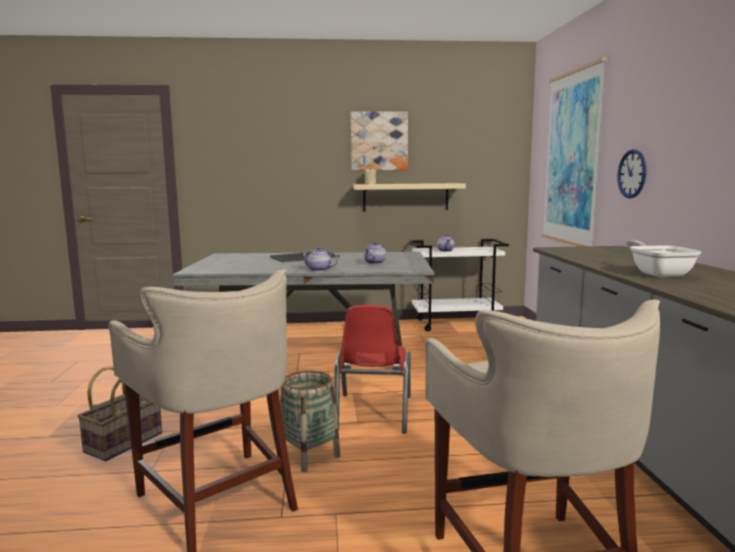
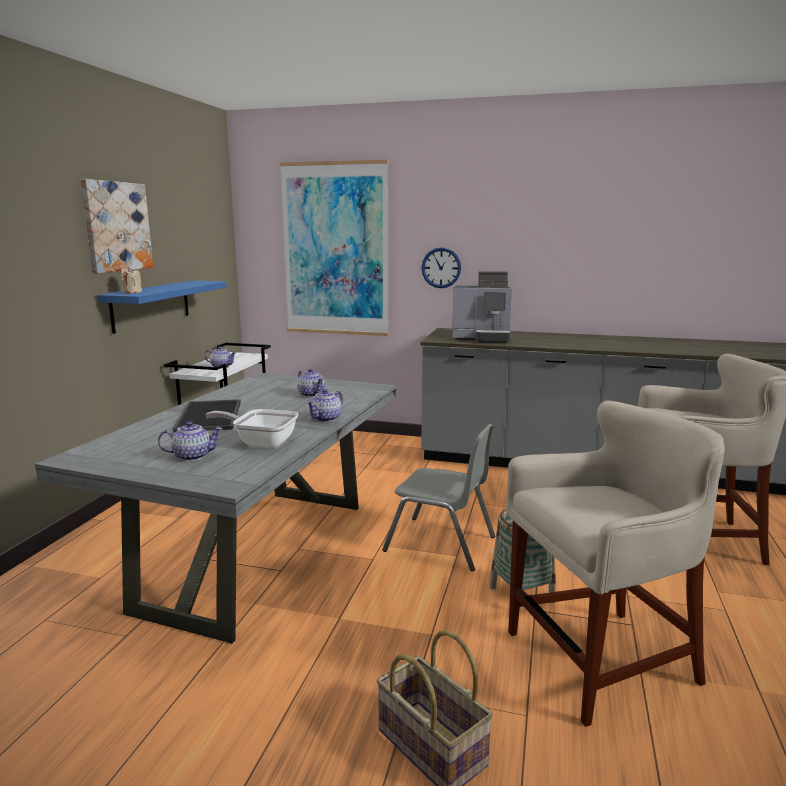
camera: 70 degrees left, 5 degrees up
red chair [334,305,411,433] -> grey chair [382,424,495,571]
beige shelf [353,183,466,211] -> blue shelf [97,280,227,334]
frying pan [626,240,701,277] -> frying pan moved to [206,409,299,449]
none -> teapot [158,421,223,461]
none -> coffee machine [452,271,513,343]

